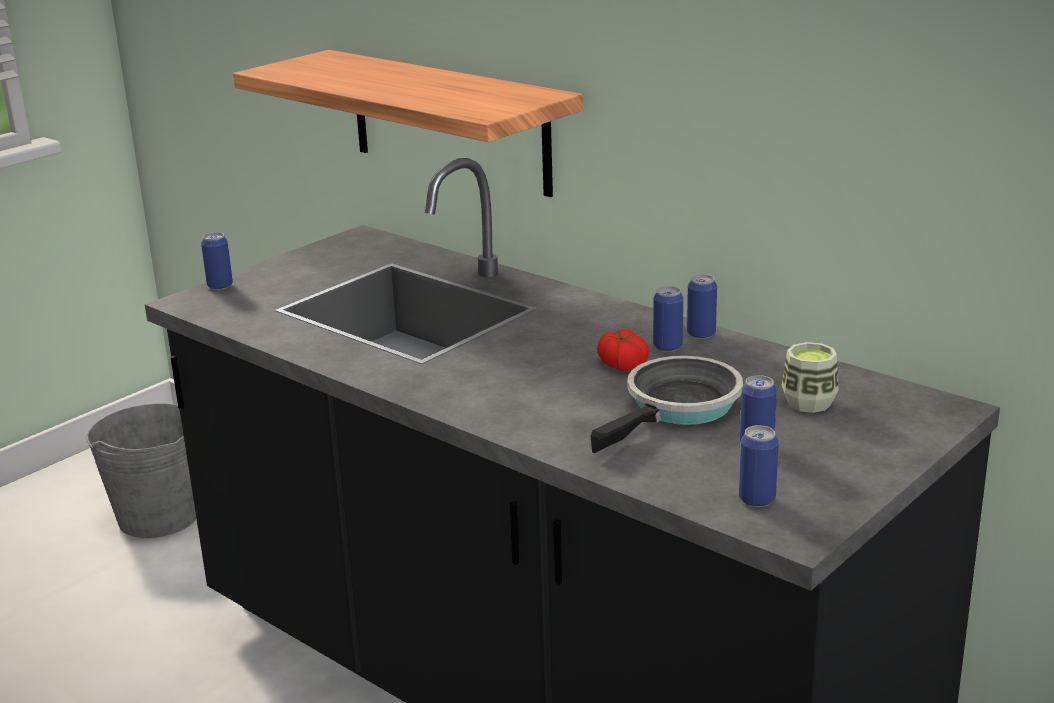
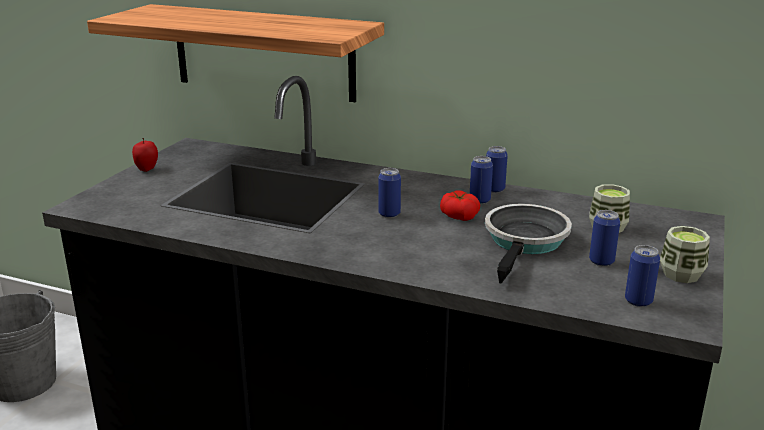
camera: 20 degrees left, 0 degrees up
can [201,232,233,290] -> can moved to [378,168,401,218]
none -> apple [132,138,158,172]
none -> cup [660,226,710,283]

